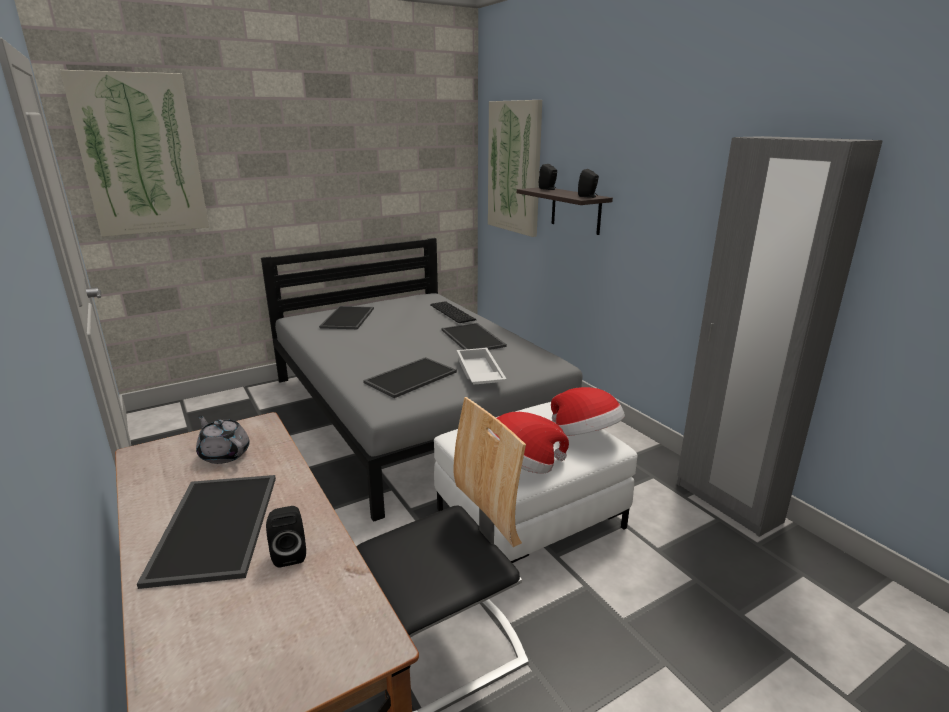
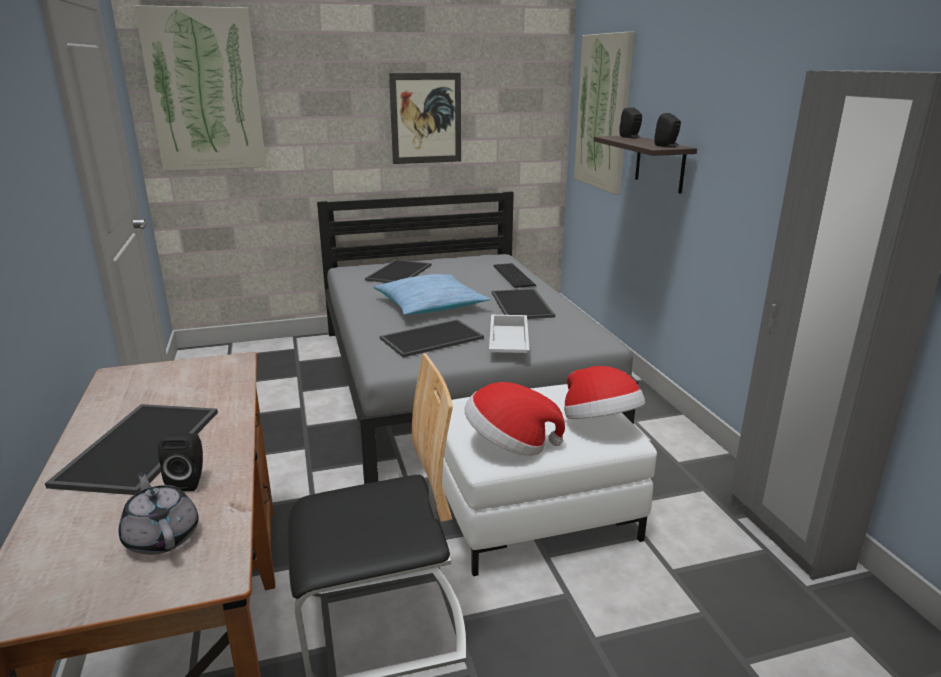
camera: 15 degrees right, 0 degrees up
grey teapot [196,415,250,464] -> grey teapot moved to [119,471,199,555]
none -> pillow [373,274,491,315]
none -> picture [389,73,461,164]

